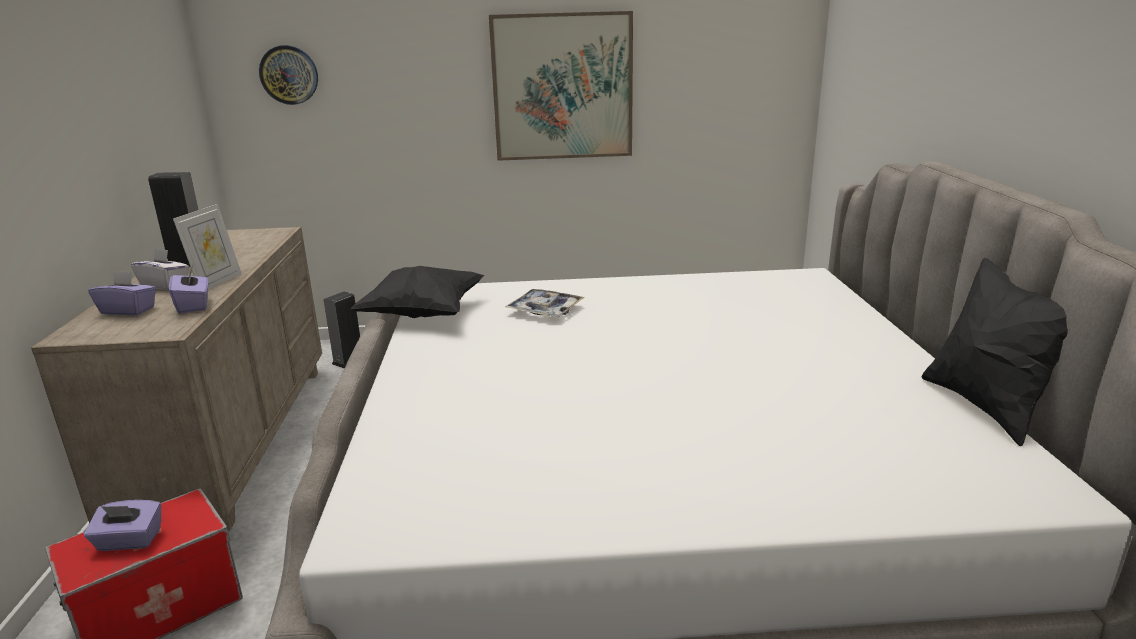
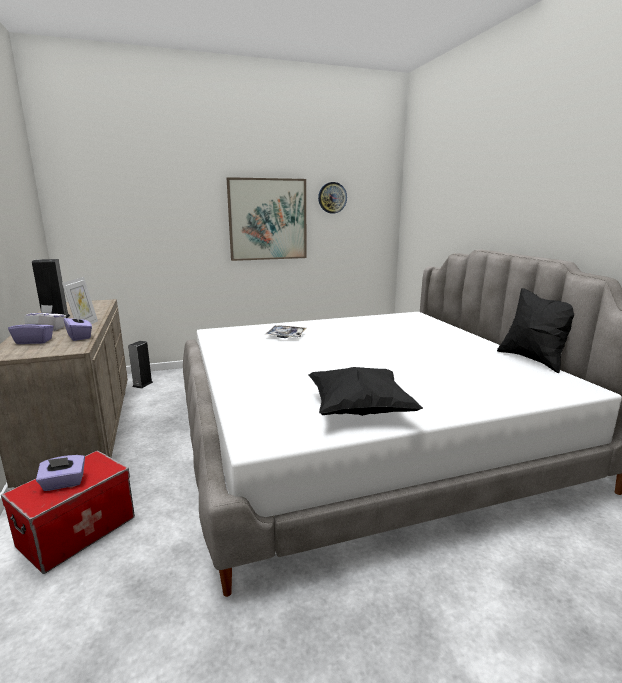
camera: 15 degrees left, 5 degrees down
wall clock [259,45,318,105] -> wall clock moved to [318,182,347,213]
black pillow [351,266,484,318] -> black pillow moved to [309,367,423,416]

